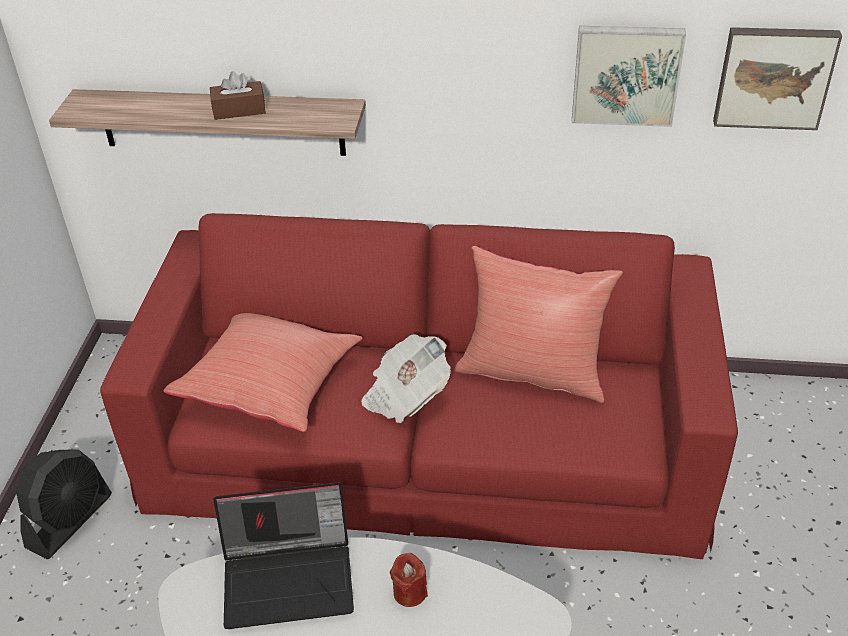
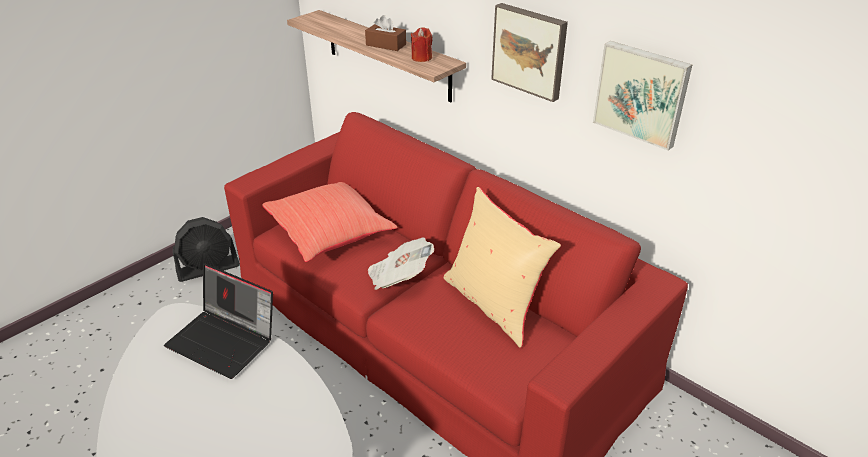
camera: 35 degrees right, 5 degrees down
red candle [390,553,428,607] -> red candle moved to [411,27,432,62]
red pillow [454,246,623,403] -> beige pillow [444,187,561,348]
picture [713,27,842,130] -> picture moved to [491,3,568,102]

